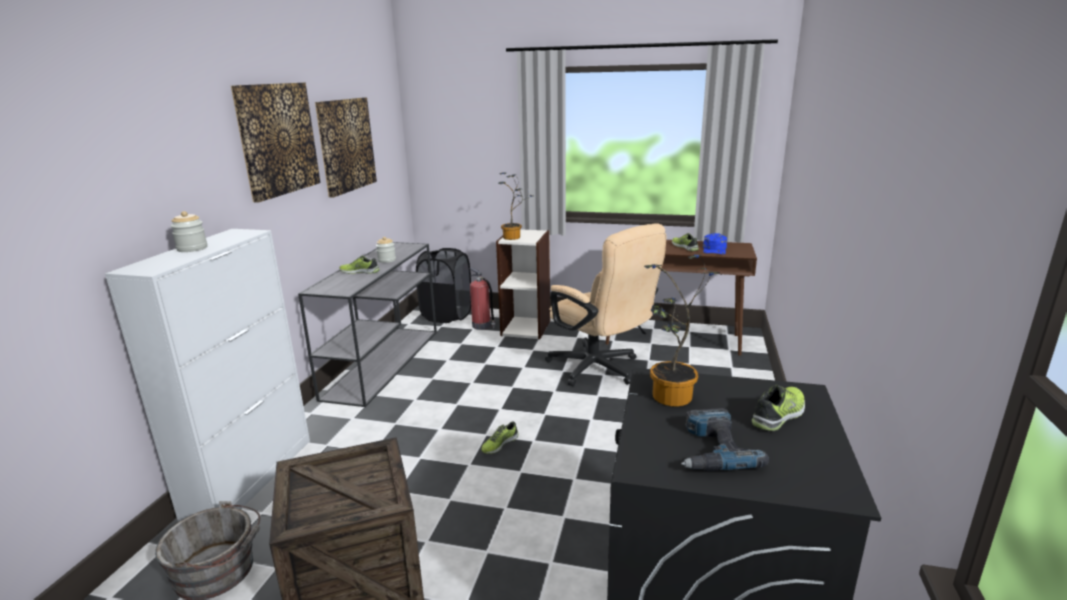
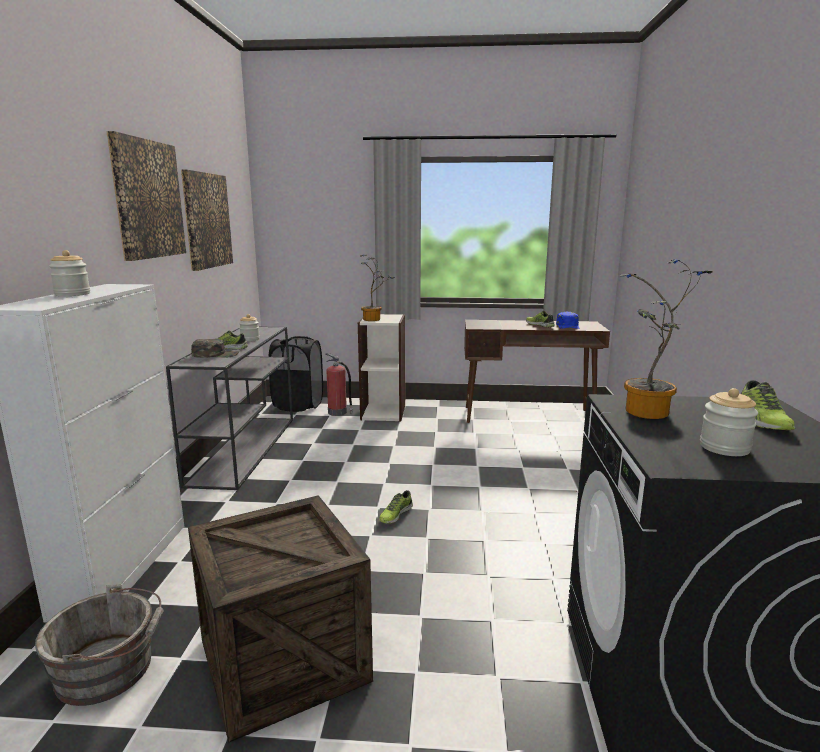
camera: 10 degrees left, 5 degrees down
beige office chair [545,224,666,387] -> none
power drill [681,408,769,471] -> jar [700,388,758,456]
shoe [752,385,805,431] -> shoe turned 150 degrees clockwise [741,380,795,430]
none -> green cap [191,338,240,358]

